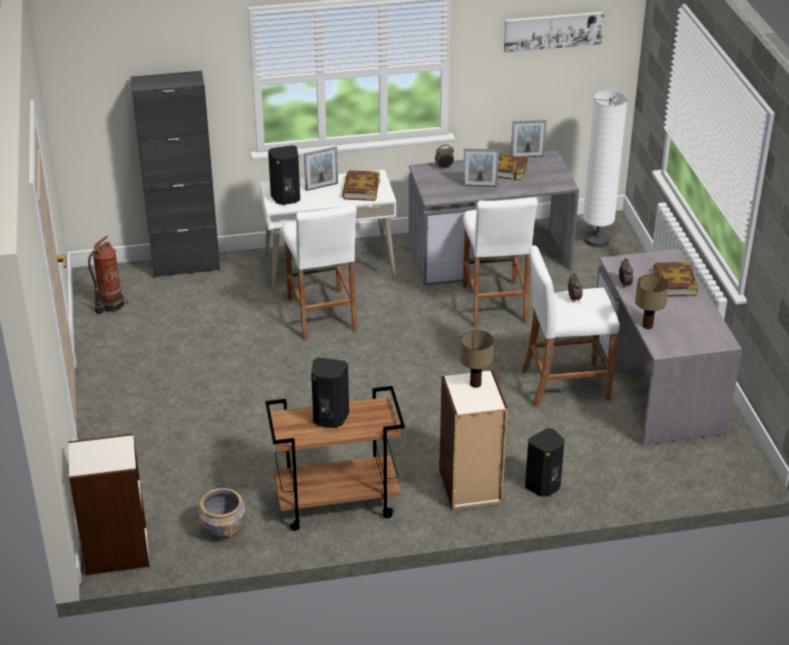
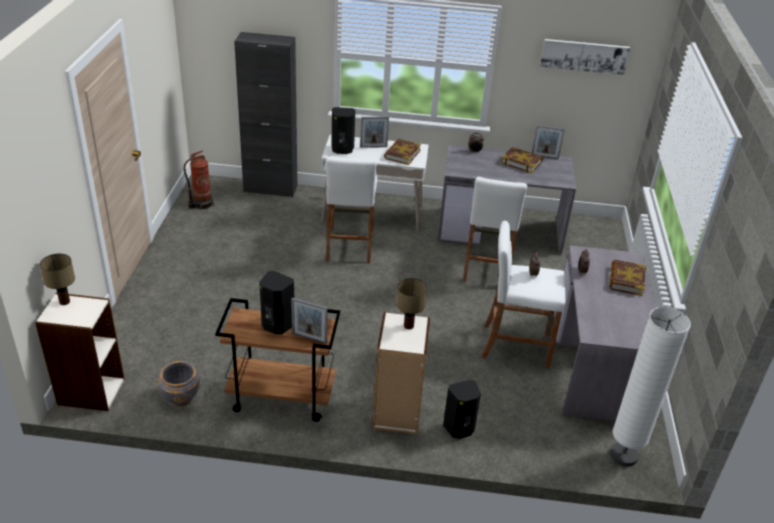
camera: 15 degrees right, 0 degrees up
picture frame [463,148,499,187] -> picture frame moved to [291,298,328,344]
white floor lamp [583,90,628,247] -> white floor lamp moved to [610,307,691,467]
table lamp [635,274,669,329] -> table lamp moved to [40,254,75,305]

